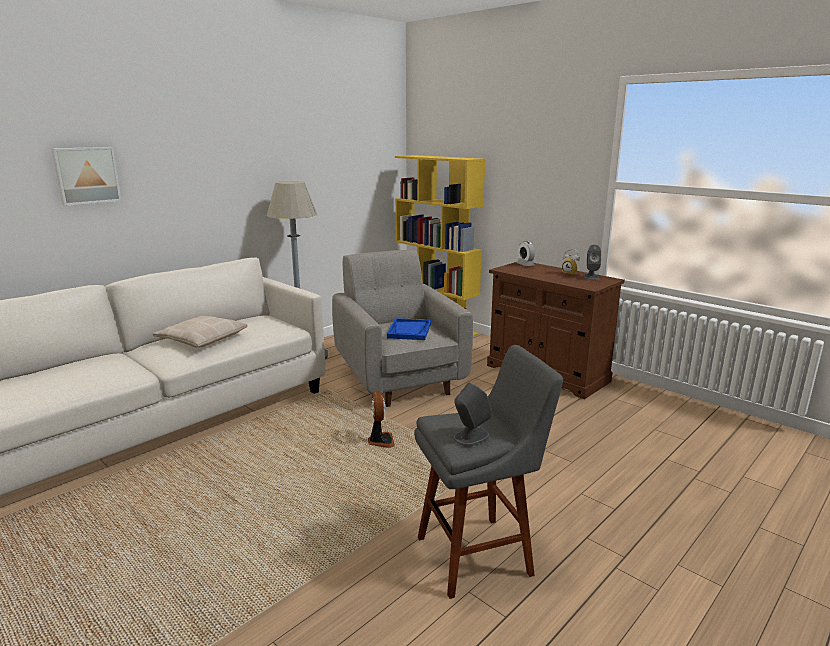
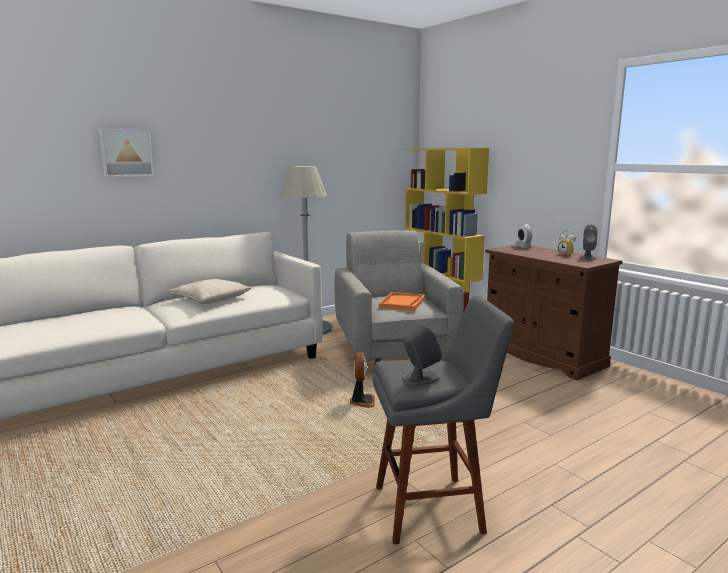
camera: 10 degrees right, 5 degrees down
blue tray [387,318,431,340] -> orange tray [379,292,425,311]

